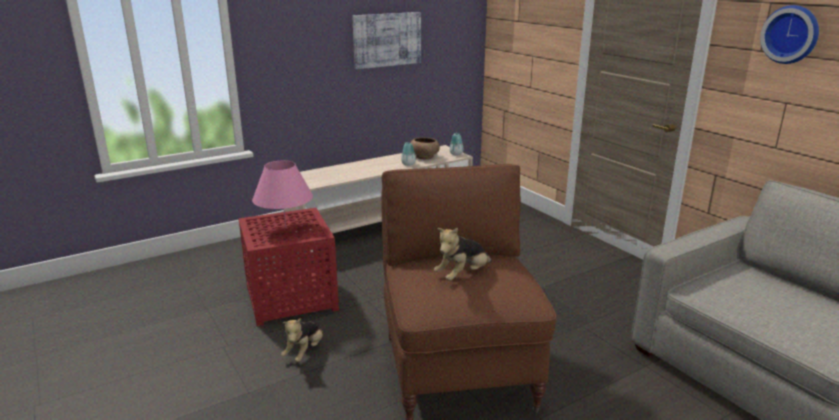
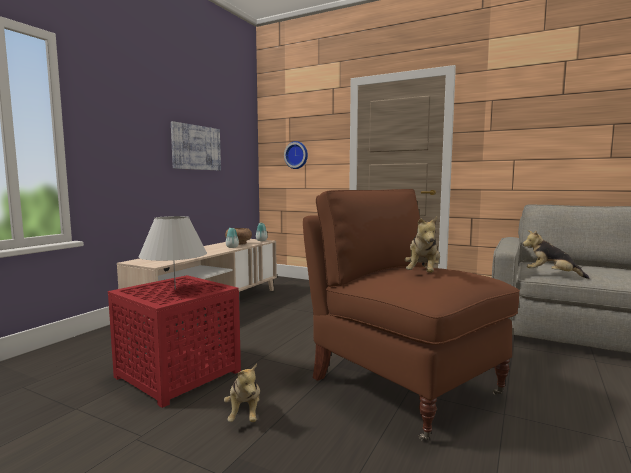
camera: 30 degrees left, 15 degrees down
pink table lamp [252,160,313,228] -> white table lamp [139,216,207,289]
wall clock [760,5,819,64] -> wall clock moved to [284,141,308,169]
none -> plush toy [522,230,589,279]

